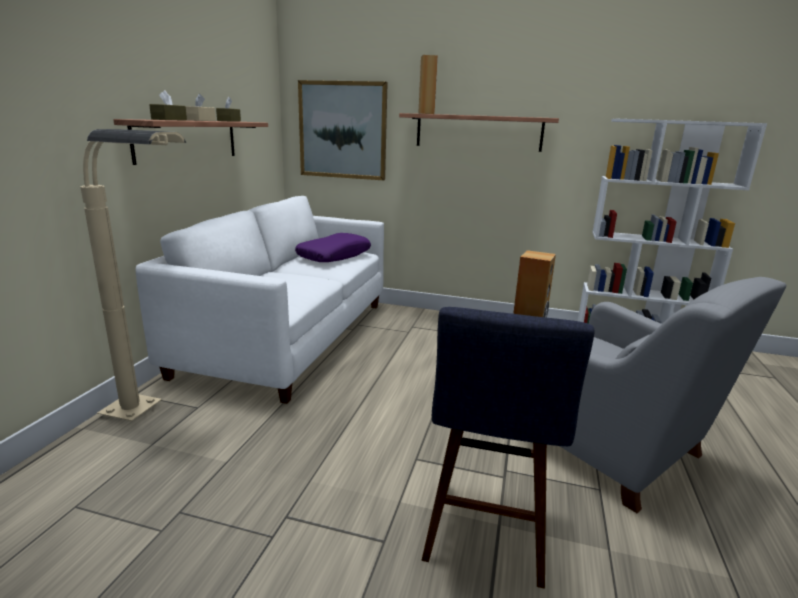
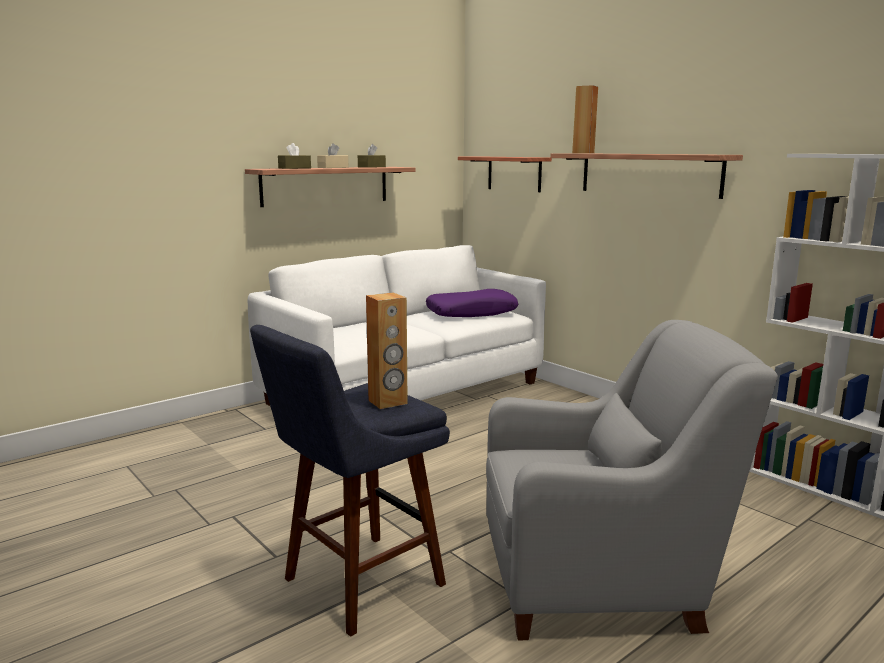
camera: 35 degrees right, 5 degrees down
beige floor lamp [81,129,186,421] -> none
picture [298,80,388,180] -> shelf [458,157,552,192]
grey armchair [560,277,786,513] -> grey armchair turned 90 degrees counterclockwise [486,320,778,641]

